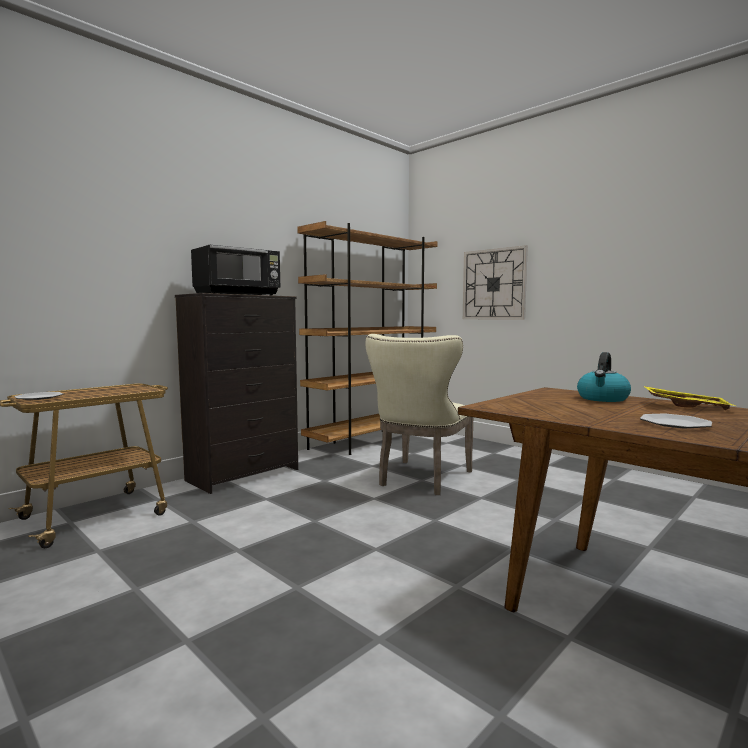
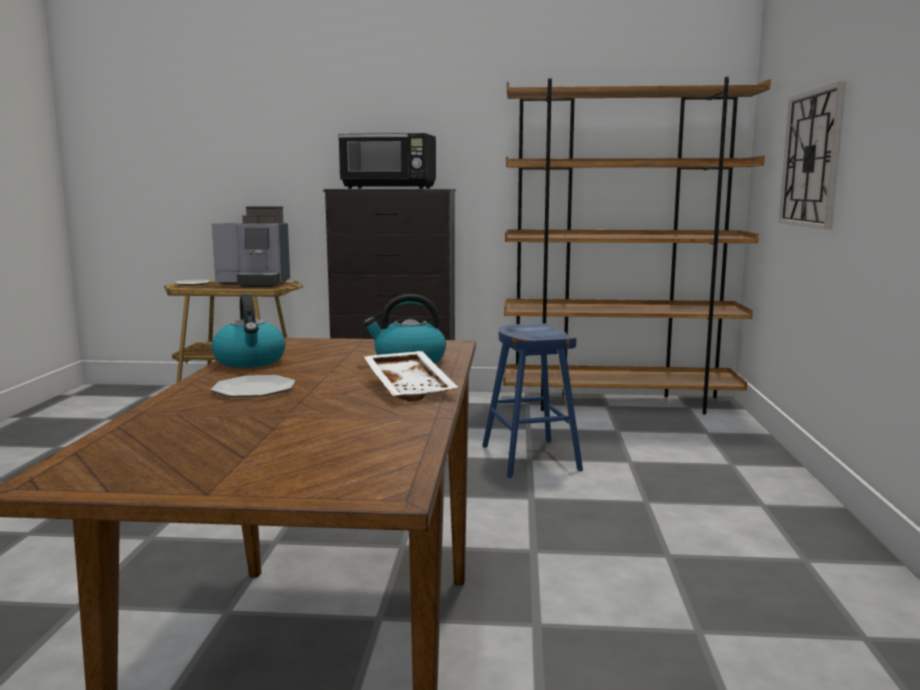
camera: 50 degrees right, 5 degrees up
beige chair [366,334,473,495] -> blue stool [482,323,583,478]
yellow tray [644,386,735,410] -> white tray [363,351,458,402]
none -> coffee machine [212,206,290,287]
none -> kettle [212,294,285,368]

